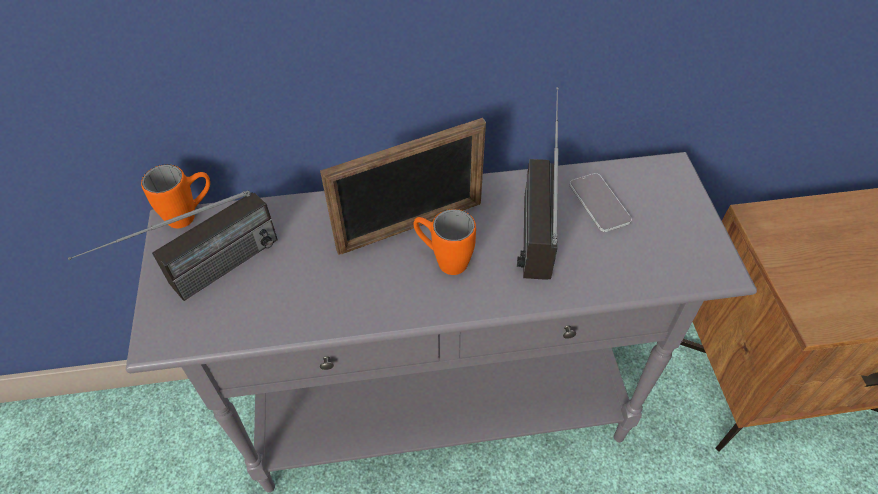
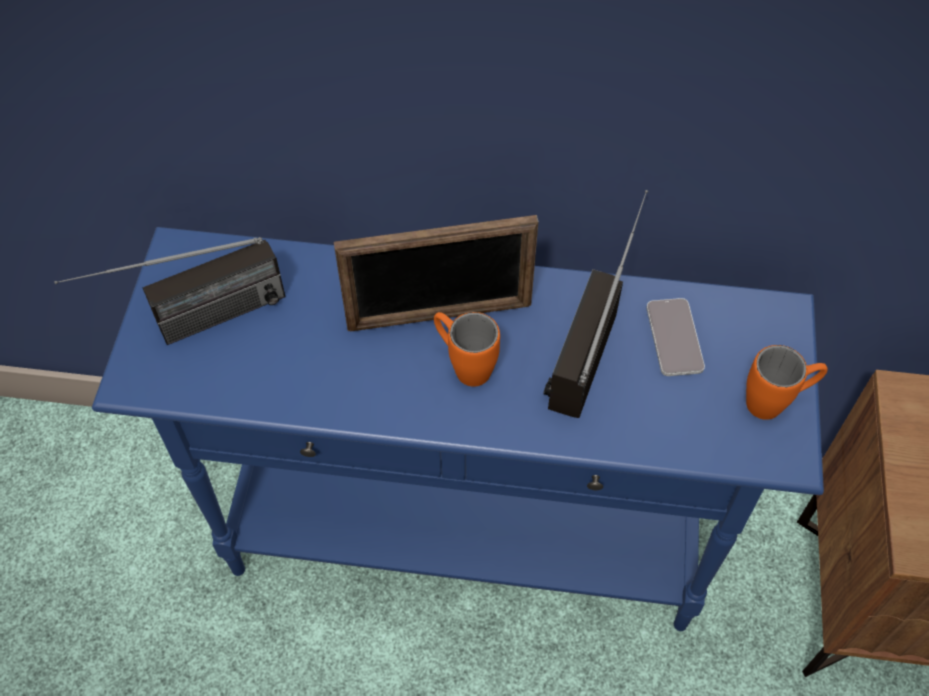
camera: 15 degrees right, 5 degrees up
grey console table [126,152,757,492] -> blue console table [92,227,824,631]
orange mug [141,164,210,228] -> orange mug moved to [746,345,827,420]

